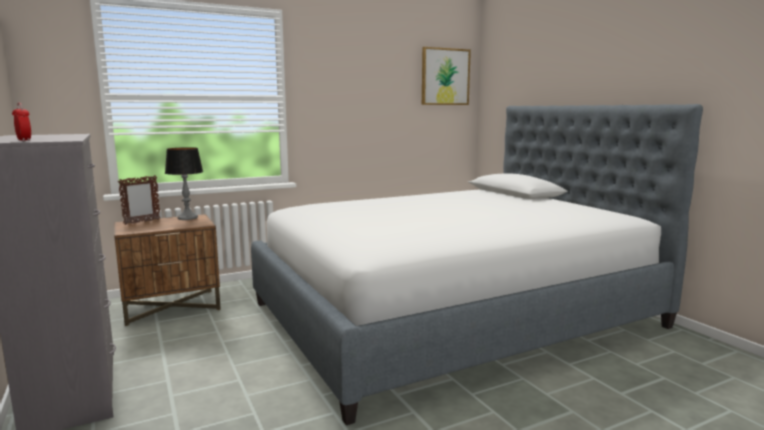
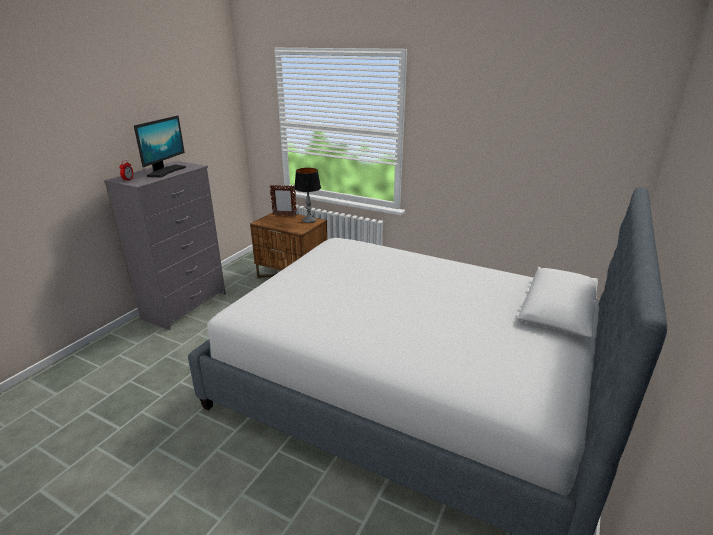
camera: 55 degrees right, 15 degrees up
picture [422,47,471,105] -> none
none -> monitor [134,115,186,177]

